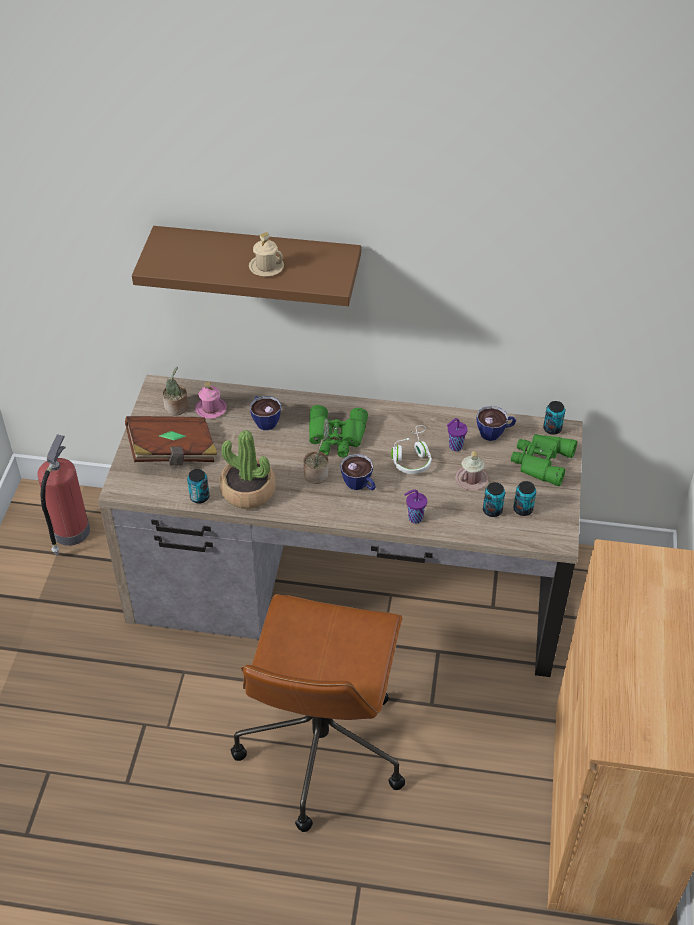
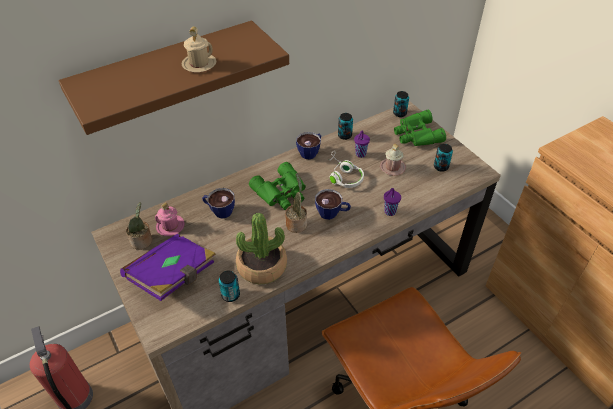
camera: 40 degrees left, 0 degrees up
brown book [125,416,217,466] -> purple book [120,234,216,301]
cup [477,406,516,441] -> cup moved to [296,132,321,159]
can [483,482,505,517] -> can moved to [338,113,353,140]

